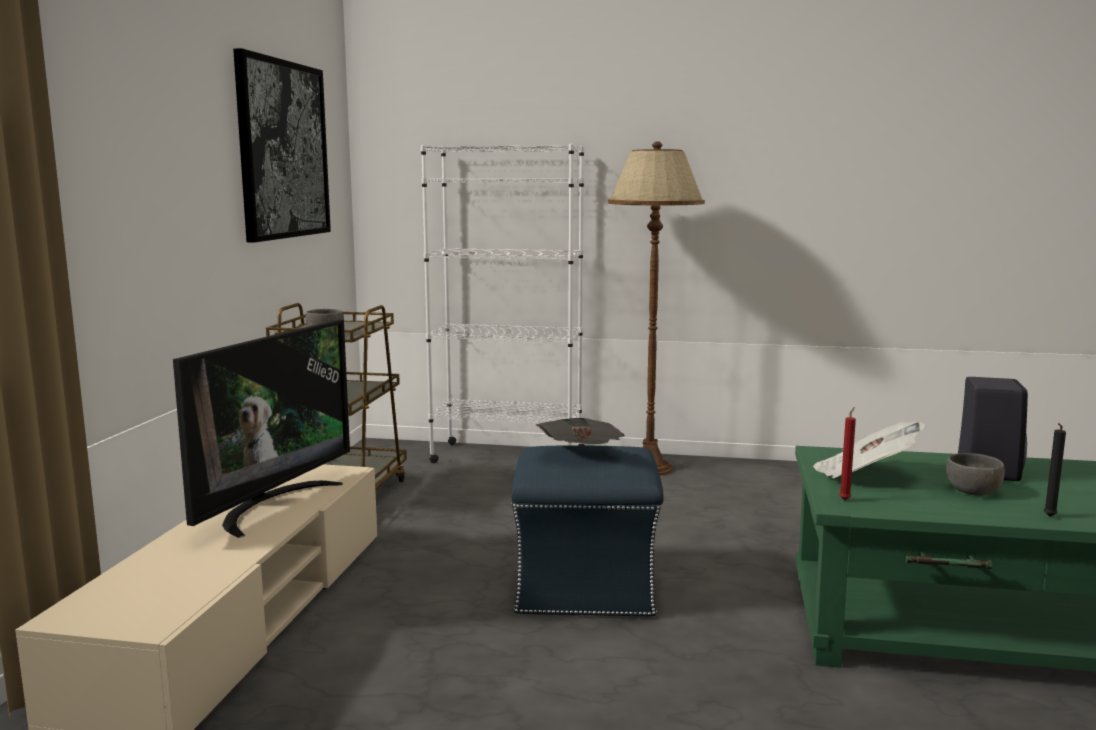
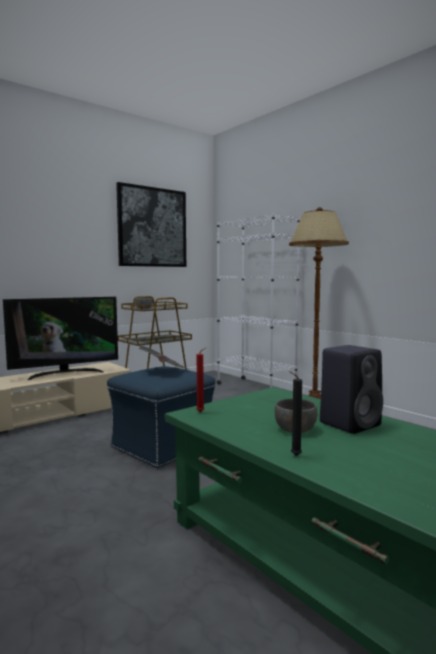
camera: 40 degrees right, 5 degrees down
newspaper [813,422,926,478] -> none

